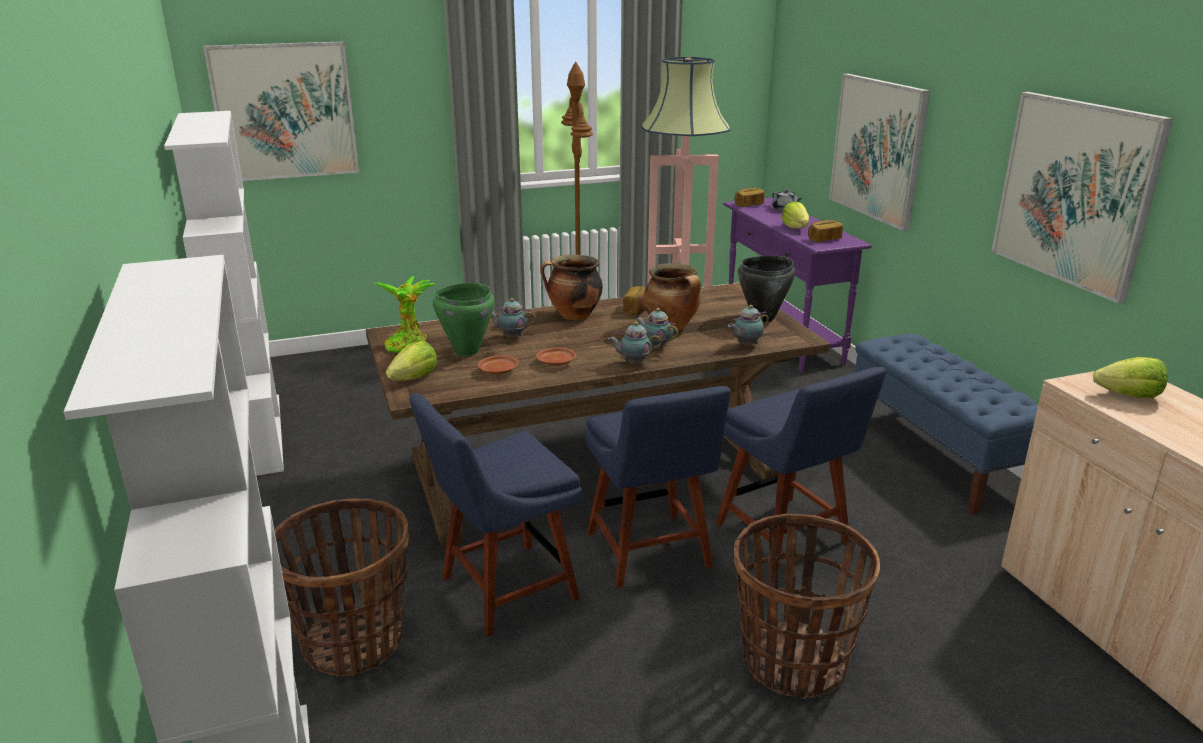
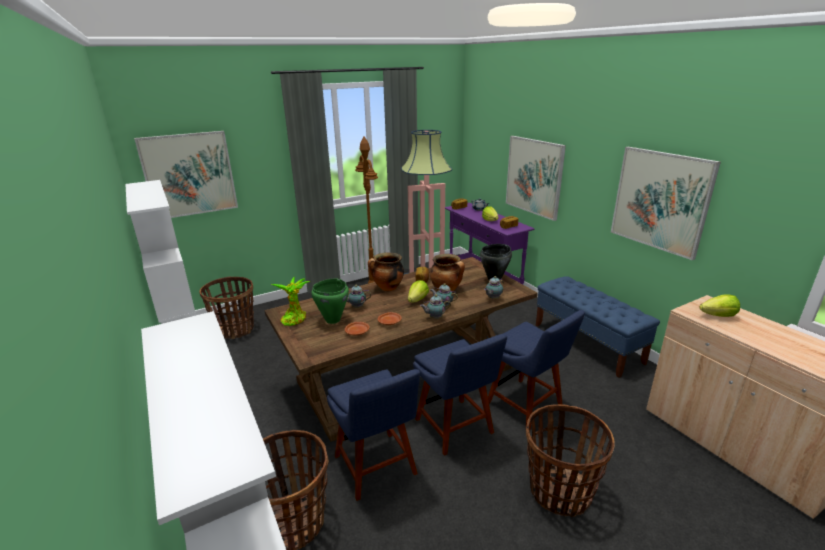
camera: 10 degrees left, 0 degrees up
lettuce [386,340,437,380] -> lettuce moved to [408,280,429,303]
blue chair [409,393,583,637] -> blue chair turned 75 degrees counterclockwise [327,369,420,501]
none -> basket [199,276,254,339]

